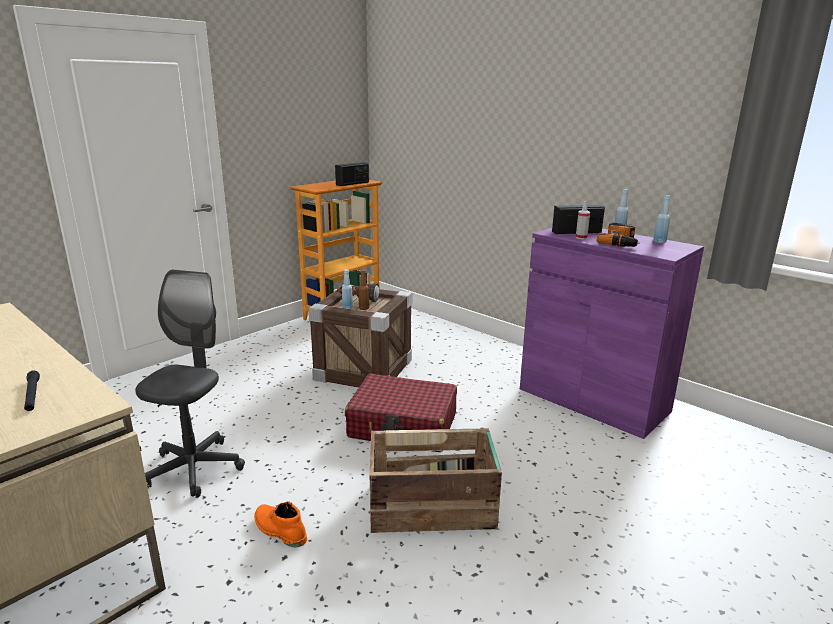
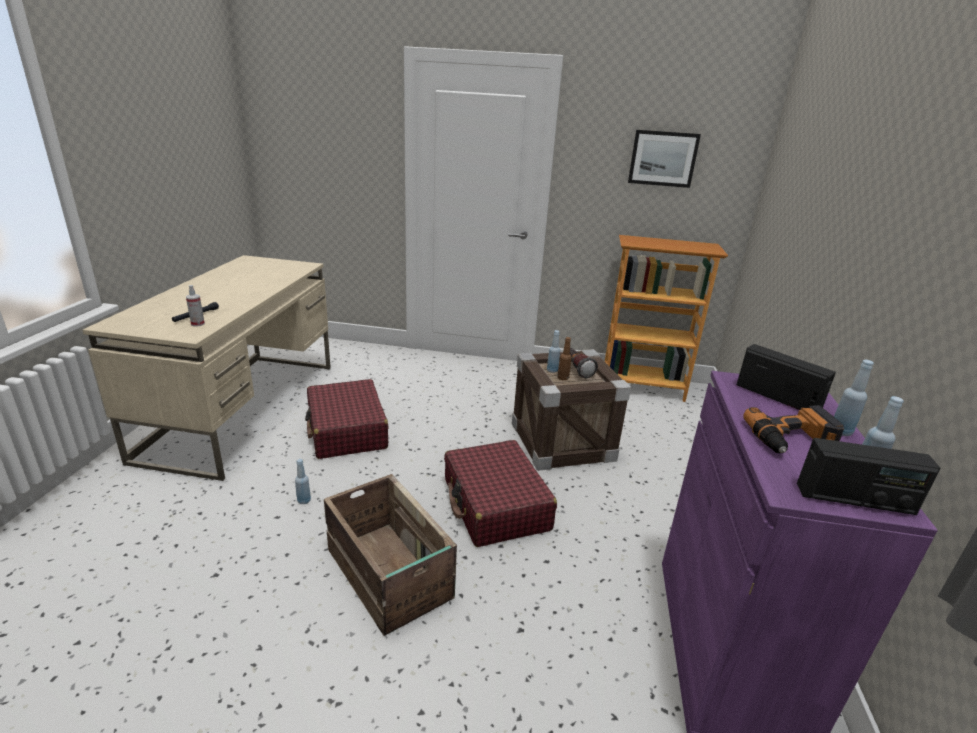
camera: 55 degrees right, 5 degrees up
grey office chair [135,270,245,497] -> red suitcase [305,379,389,459]
orange boot [254,501,307,547] -> blue bottle [295,459,311,504]
radio [335,162,369,186] -> radio moved to [797,438,940,515]
spray bottle [576,201,590,239] -> spray bottle moved to [186,285,205,326]
none -> picture [628,130,701,188]

